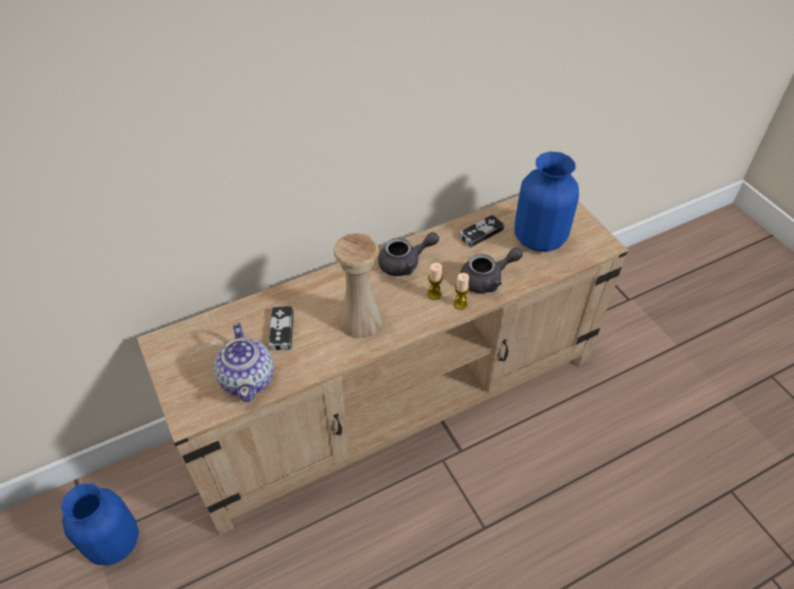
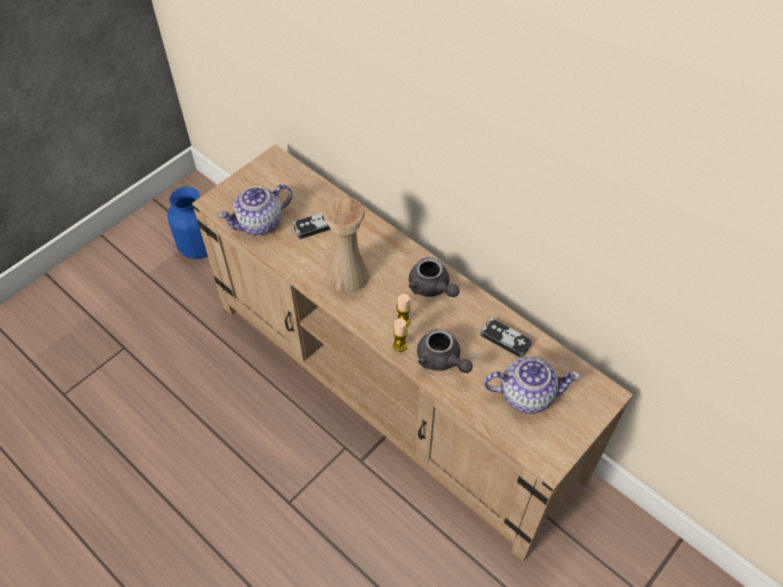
camera: 70 degrees right, 5 degrees up
blue vase [514,152,579,252] -> teapot [484,356,580,414]

